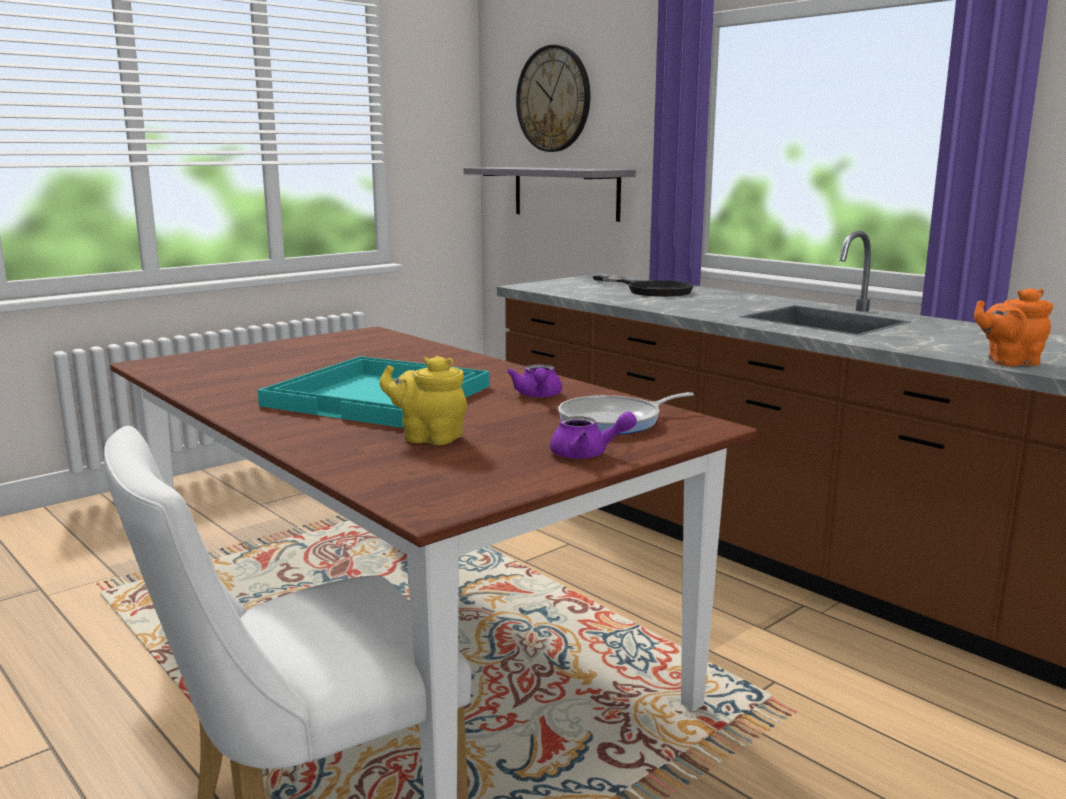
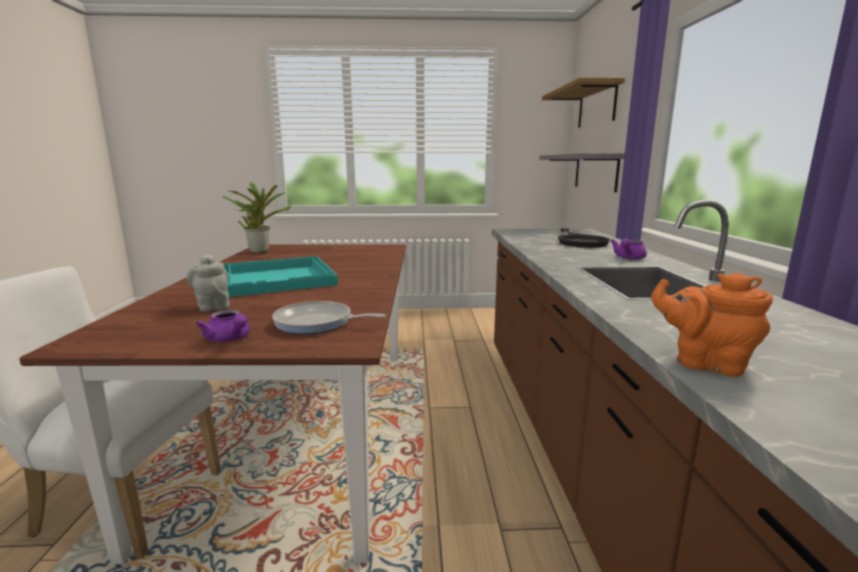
camera: 40 degrees right, 0 degrees up
yellow teapot [379,356,467,445] -> grey teapot [187,254,230,312]
purple teapot [507,364,562,398] -> purple teapot moved to [610,239,647,260]
wall clock [516,45,590,152] -> shelf [542,78,625,128]
none -> potted plant [222,182,291,253]

